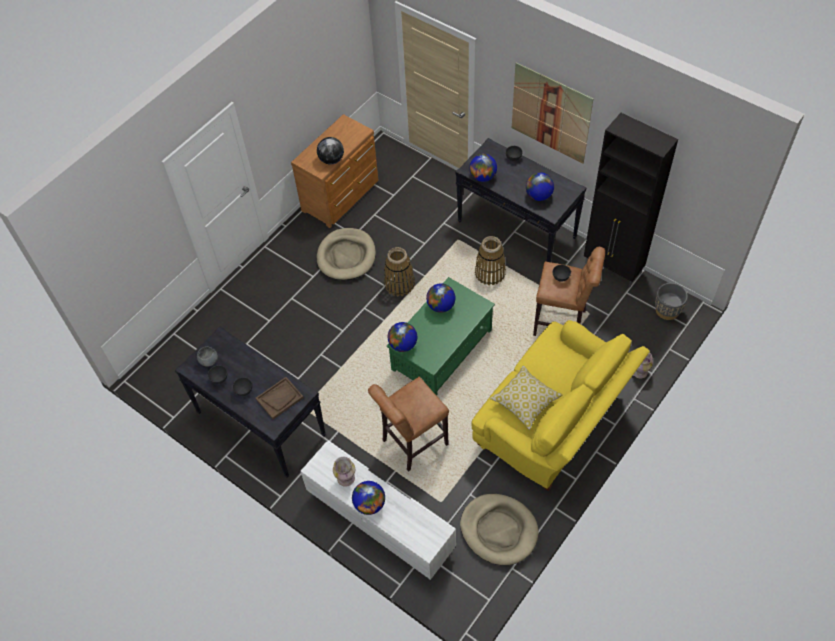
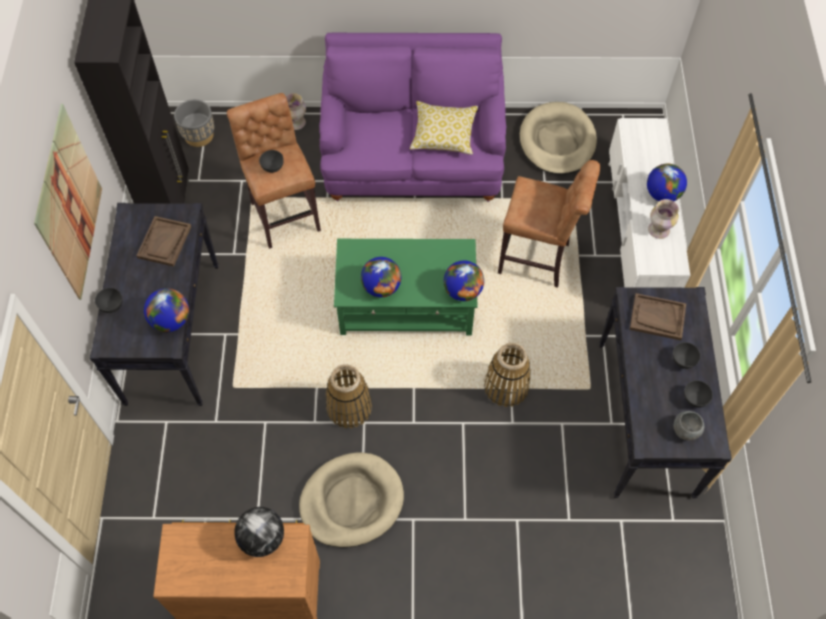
camera: 130 degrees left, 5 degrees up
yellow sofa [471,320,650,491] -> purple sofa [319,33,506,202]
basket [475,236,506,285] -> basket moved to [484,343,531,407]
globe [526,172,554,201] -> brown tray [136,216,191,267]

